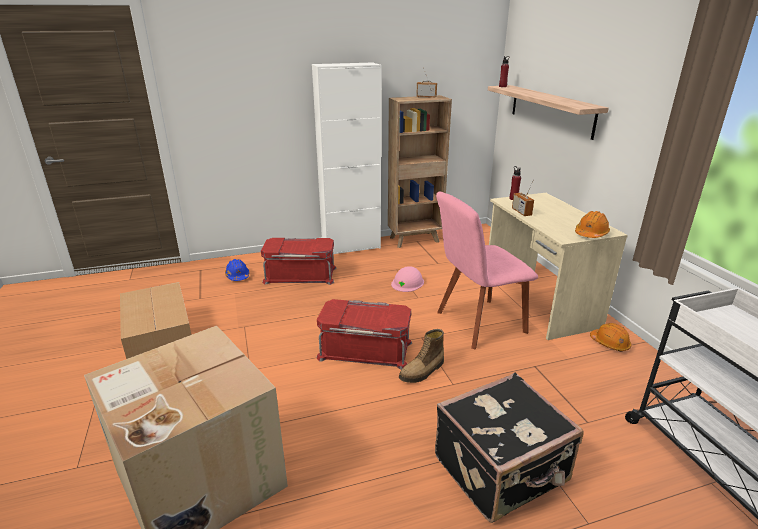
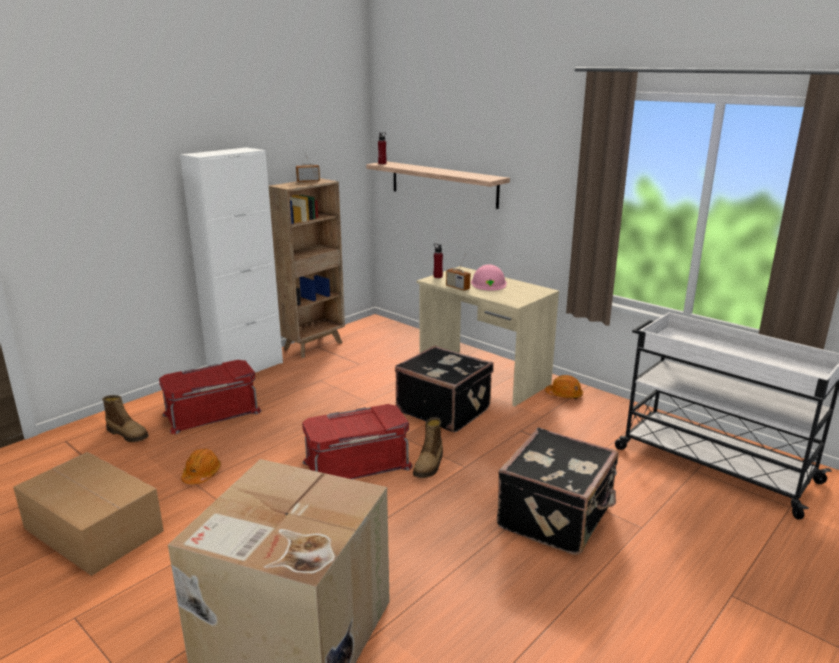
camera: 30 degrees left, 5 degrees down
blue hard hat [225,259,249,281] -> boot [102,395,149,442]
pink hard hat [391,266,424,292] -> pink hard hat moved to [471,264,507,291]
pink chair [436,191,538,350] -> black suitcase [395,345,494,433]
orange hard hat [575,211,610,238] -> orange hard hat moved to [181,448,221,484]

